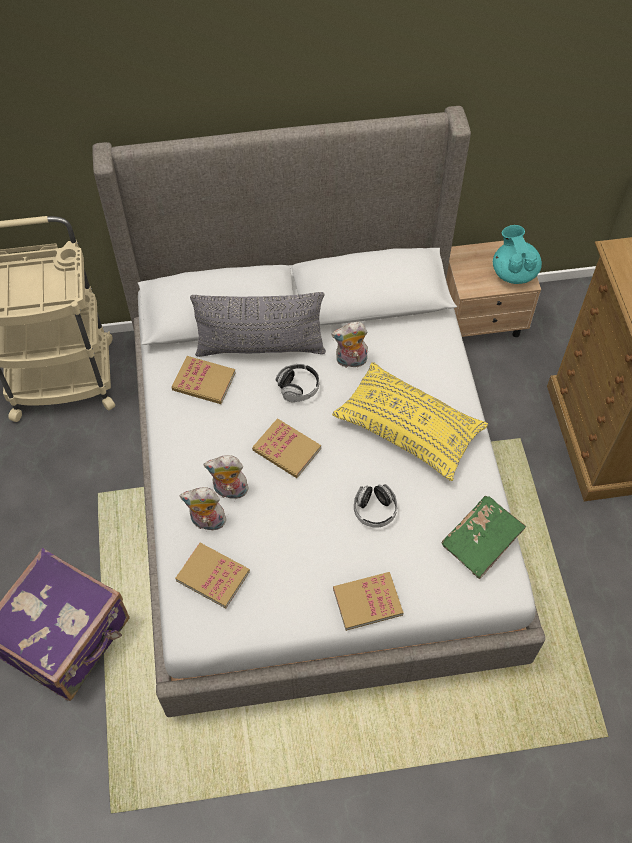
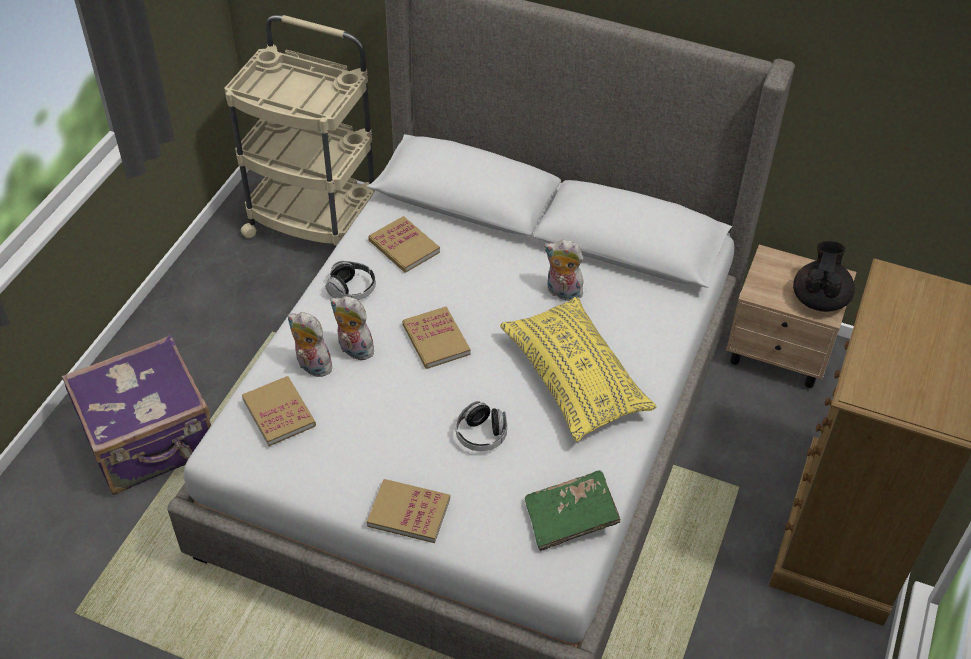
camera: 30 degrees right, 10 degrees down
grey pillow [190,292,326,357] -> none
headphones [276,364,319,402] -> headphones moved to [326,261,376,300]
turquoise teapot [493,225,542,284] -> black teapot [793,241,855,312]

